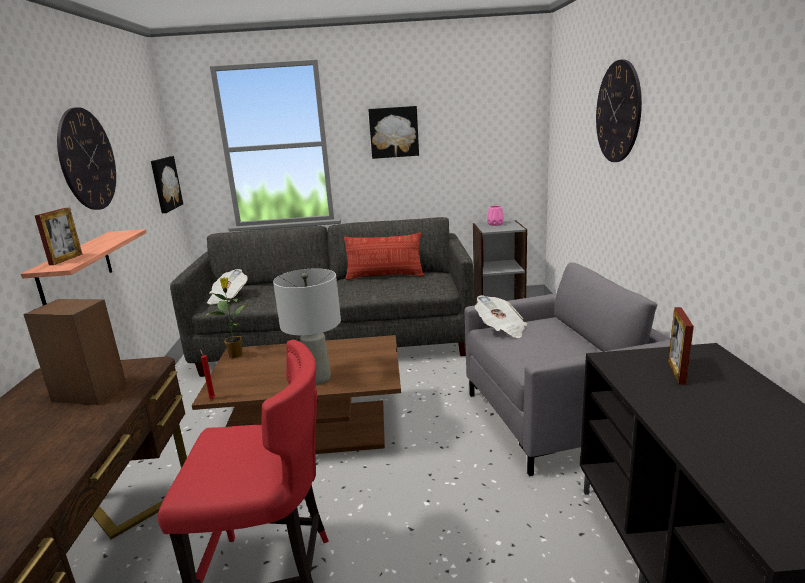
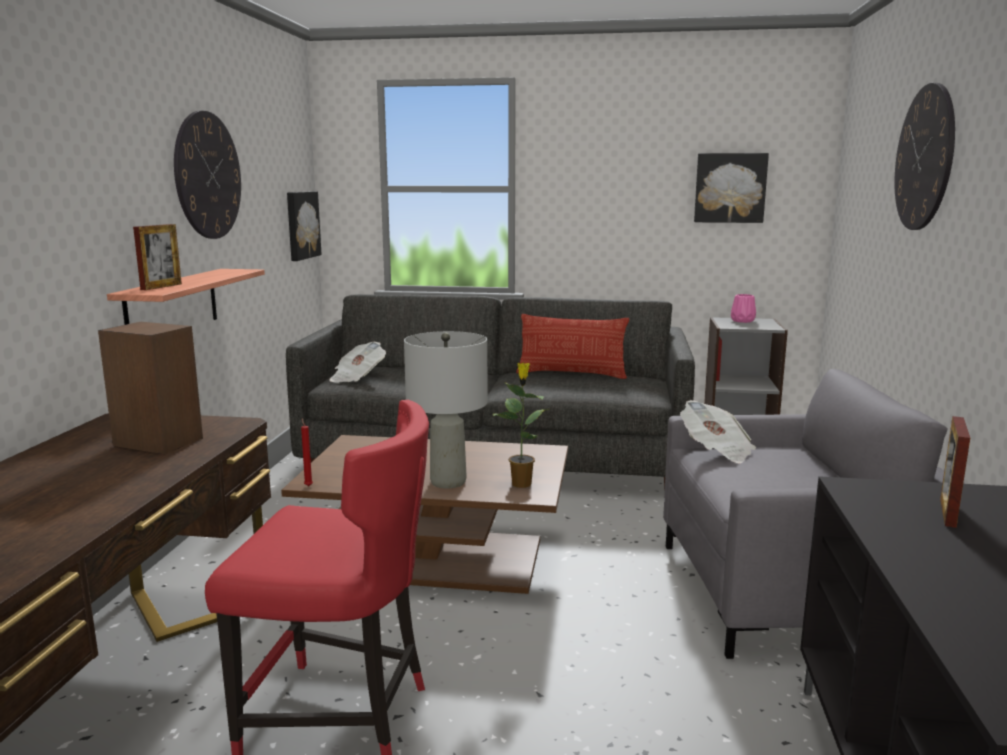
camera: 10 degrees right, 5 degrees down
potted plant [206,277,249,358] -> potted plant moved to [493,363,548,488]
picture [368,106,419,159] -> picture moved to [694,153,769,223]

